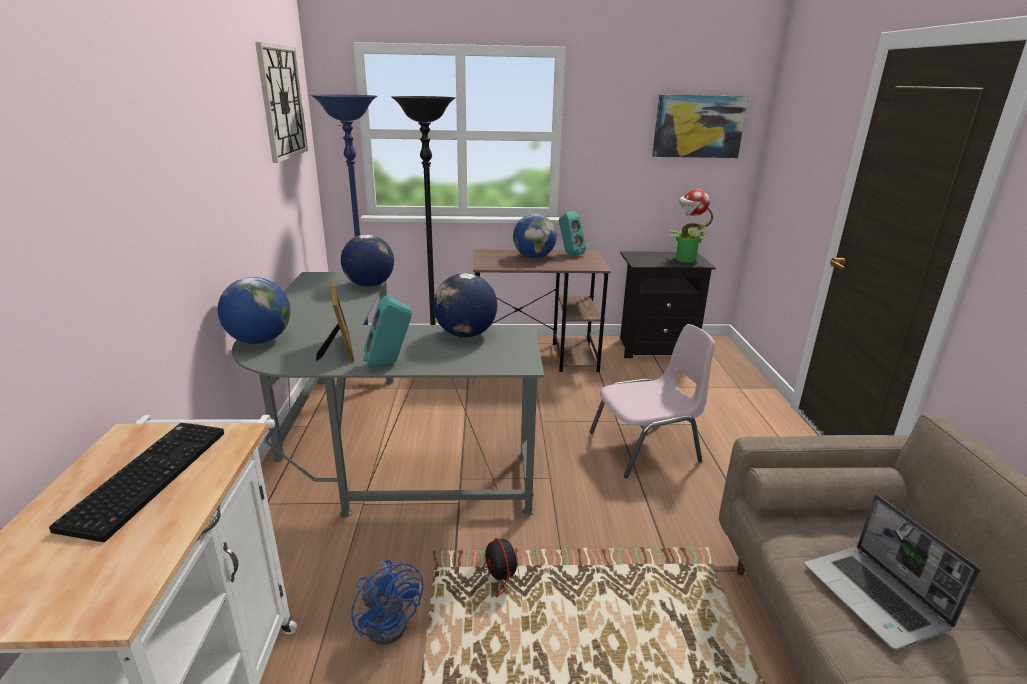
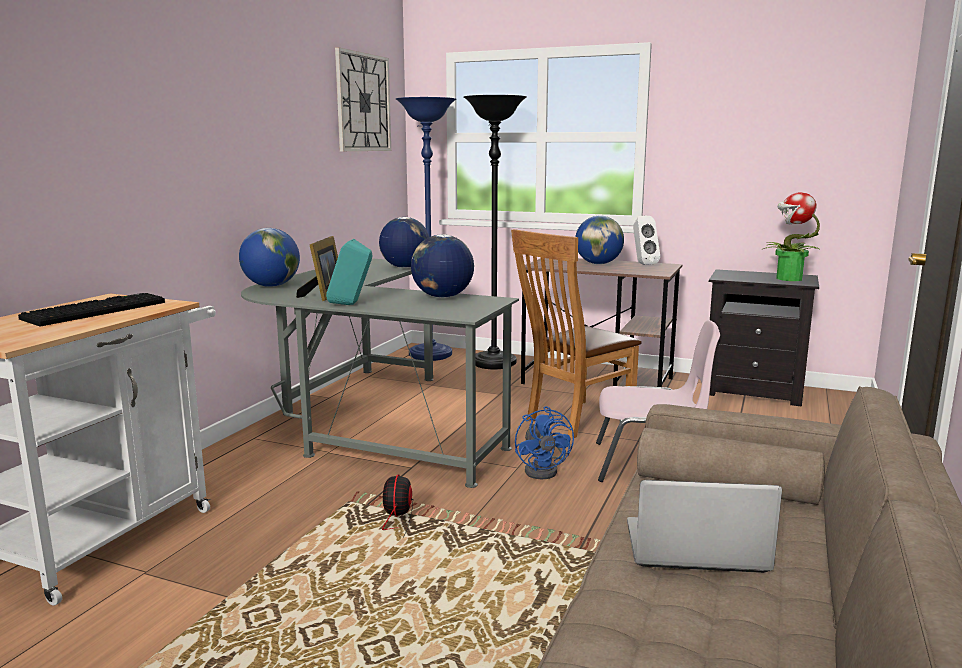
camera: 25 degrees right, 10 degrees down
blue fan [351,559,424,645] -> blue fan moved to [515,406,574,479]
turquoise speaker [559,211,586,256] -> white speaker [633,216,660,265]
picture [652,95,748,158] -> none
laptop [804,495,980,650] -> laptop turned 90 degrees clockwise [627,480,782,573]
none -> brown chair [511,229,642,439]

